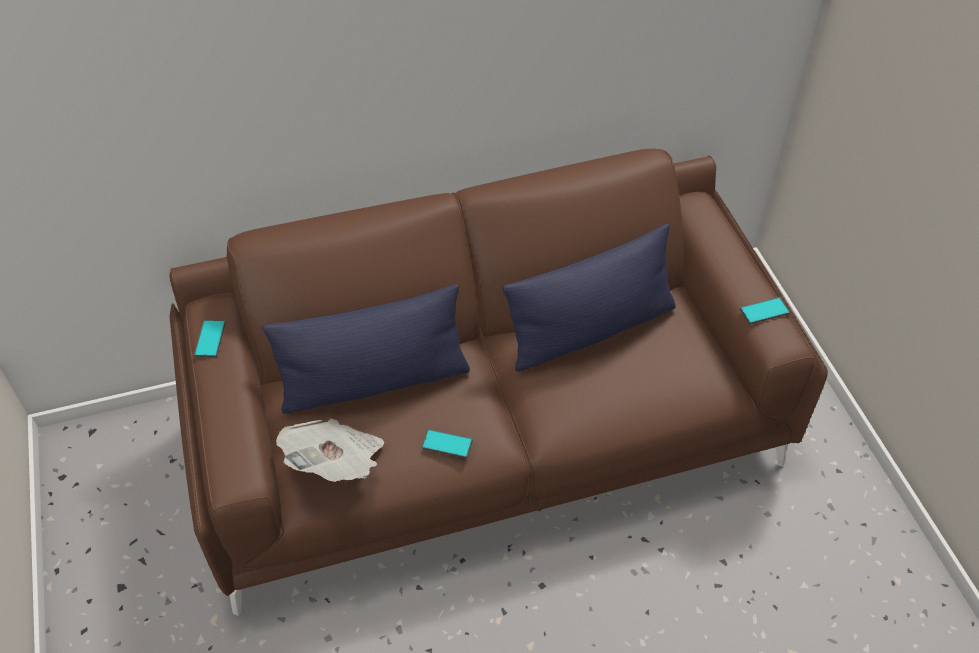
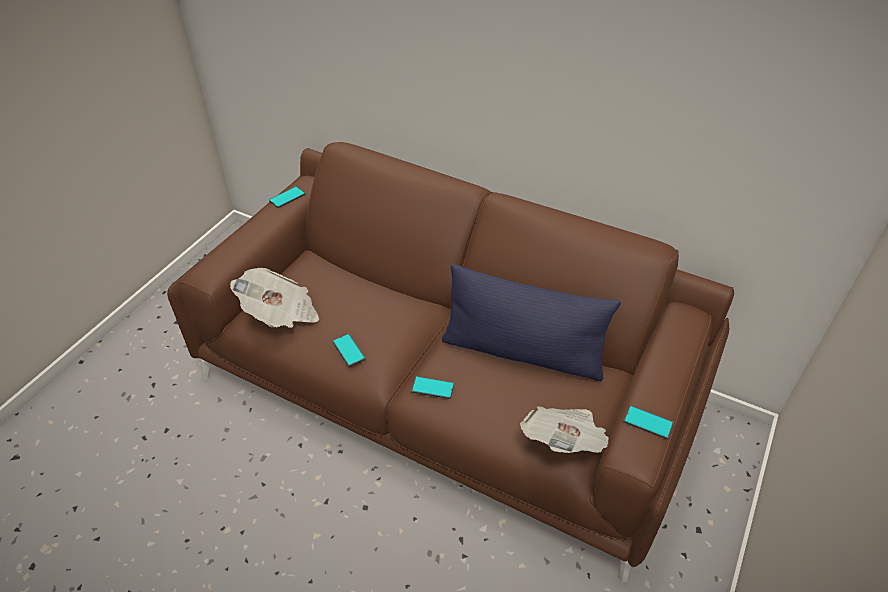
camera: 45 degrees right, 5 degrees down
blue pillow [263,284,470,414] -> none
none -> phone [411,376,454,399]
none -> newspaper [520,406,609,453]

